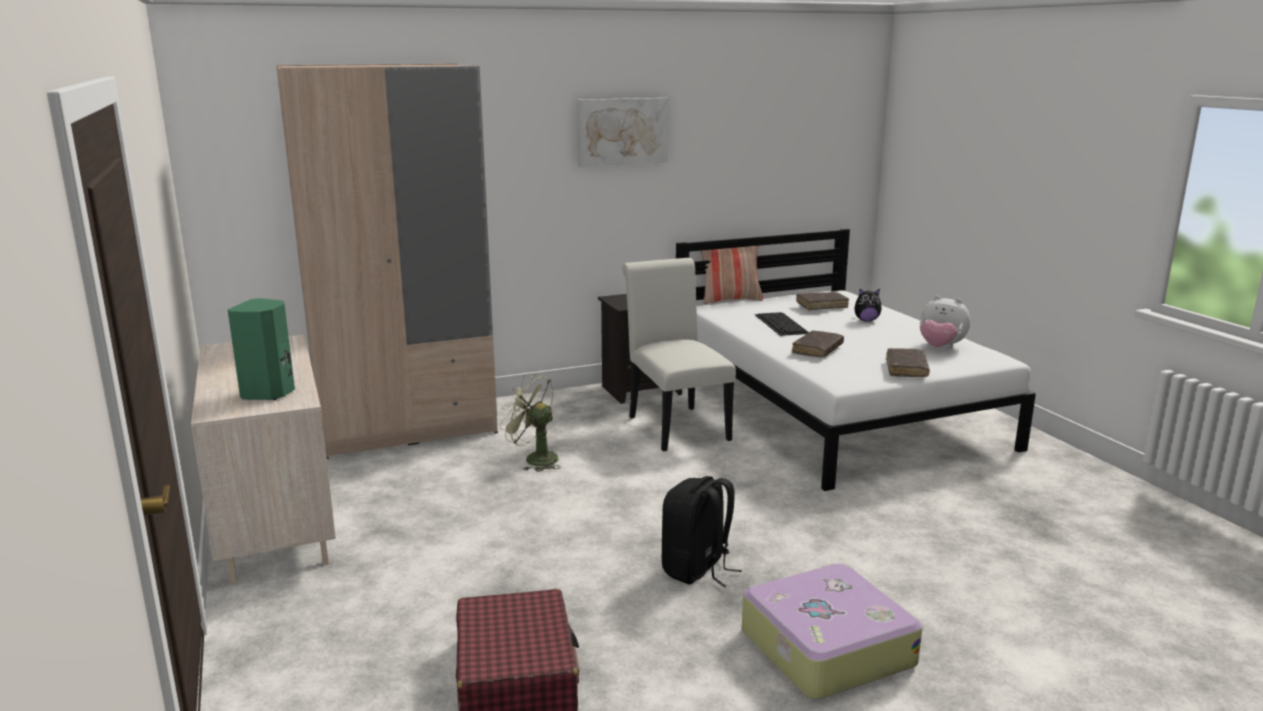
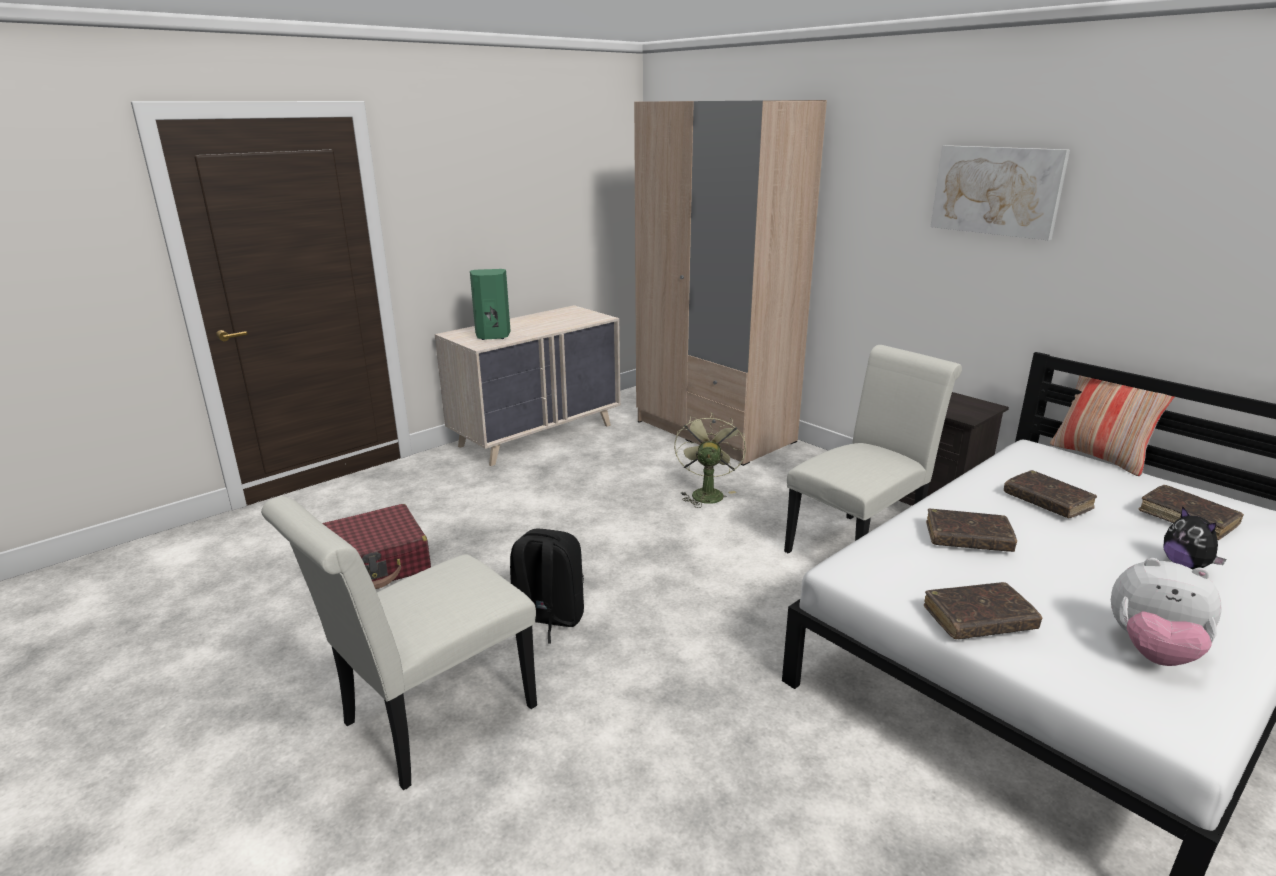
camera: 70 degrees right, 5 degrees up
suitcase [742,563,923,700] -> white chair [261,497,537,790]
keyboard [755,312,809,336] -> brown book [1004,470,1097,518]
plush toy [920,296,971,348] -> plush toy turned 75 degrees counterclockwise [1111,558,1221,666]

